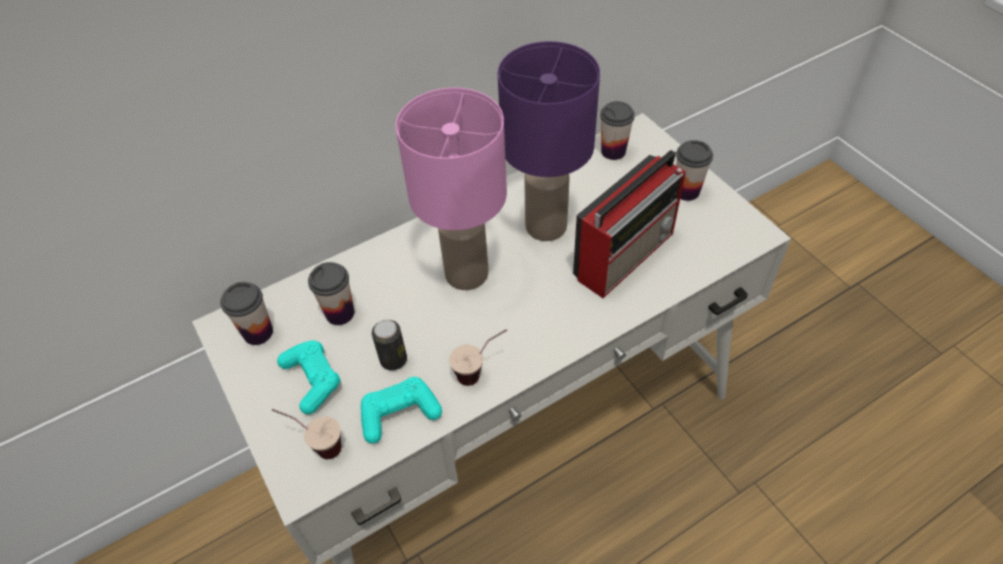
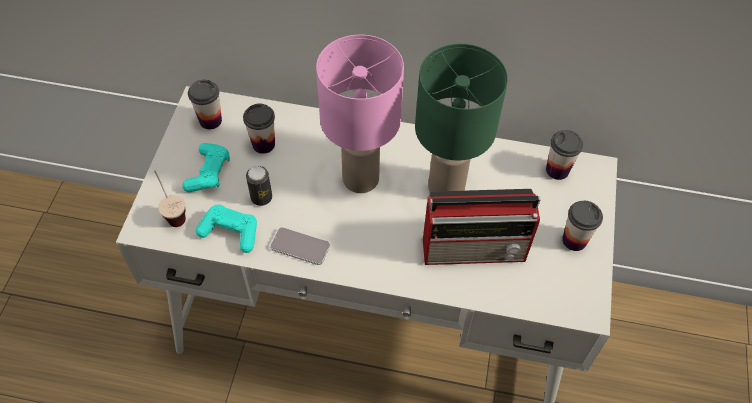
camera: 40 degrees right, 5 degrees up
cup [449,329,507,386] -> phone [270,227,330,265]
purple table lamp [498,41,600,241] -> green table lamp [415,44,508,191]

